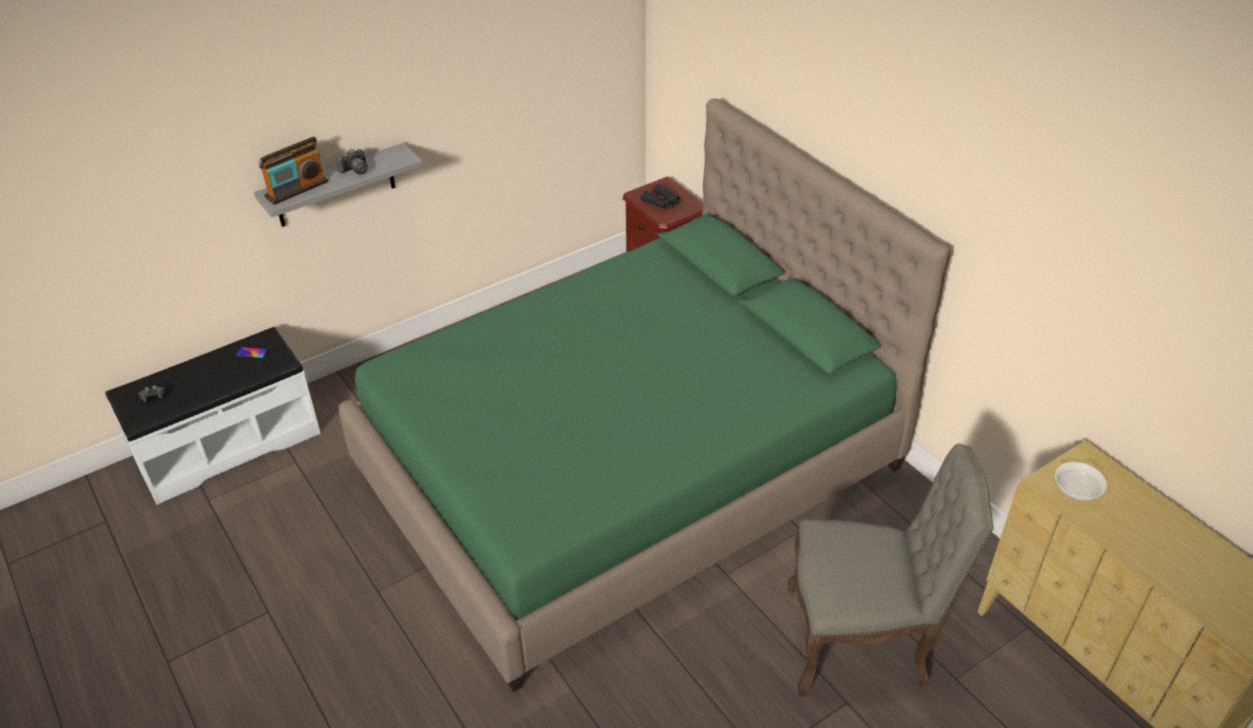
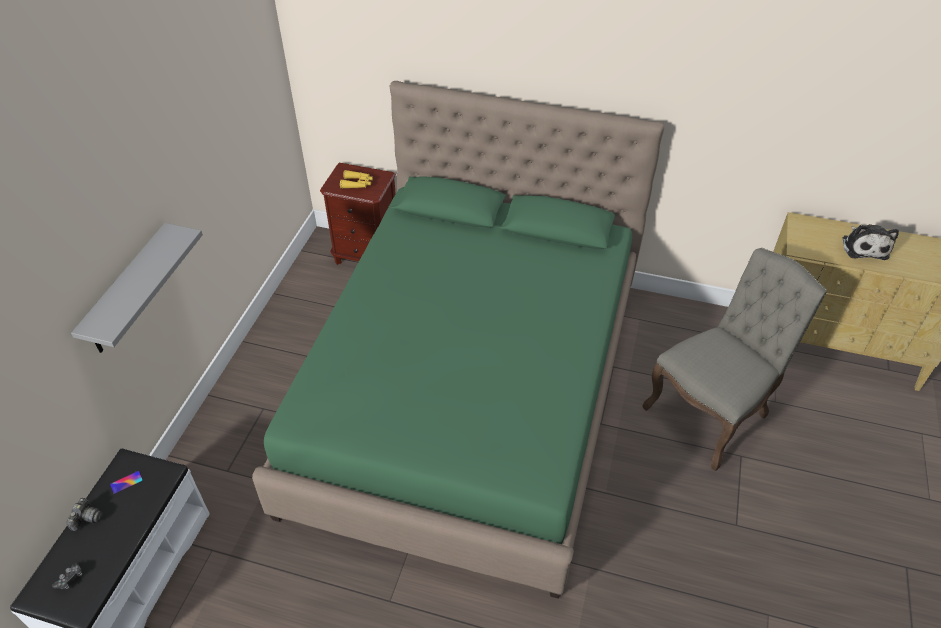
camera: 40 degrees left, 5 degrees up
radio [259,137,328,205] -> none
camera [336,149,368,174] -> camera moved to [67,498,103,531]
black binoculars [640,183,680,209] -> yellow binoculars [340,170,373,188]
bowl [1055,462,1107,501] -> none
none -> plush toy [843,224,899,260]

